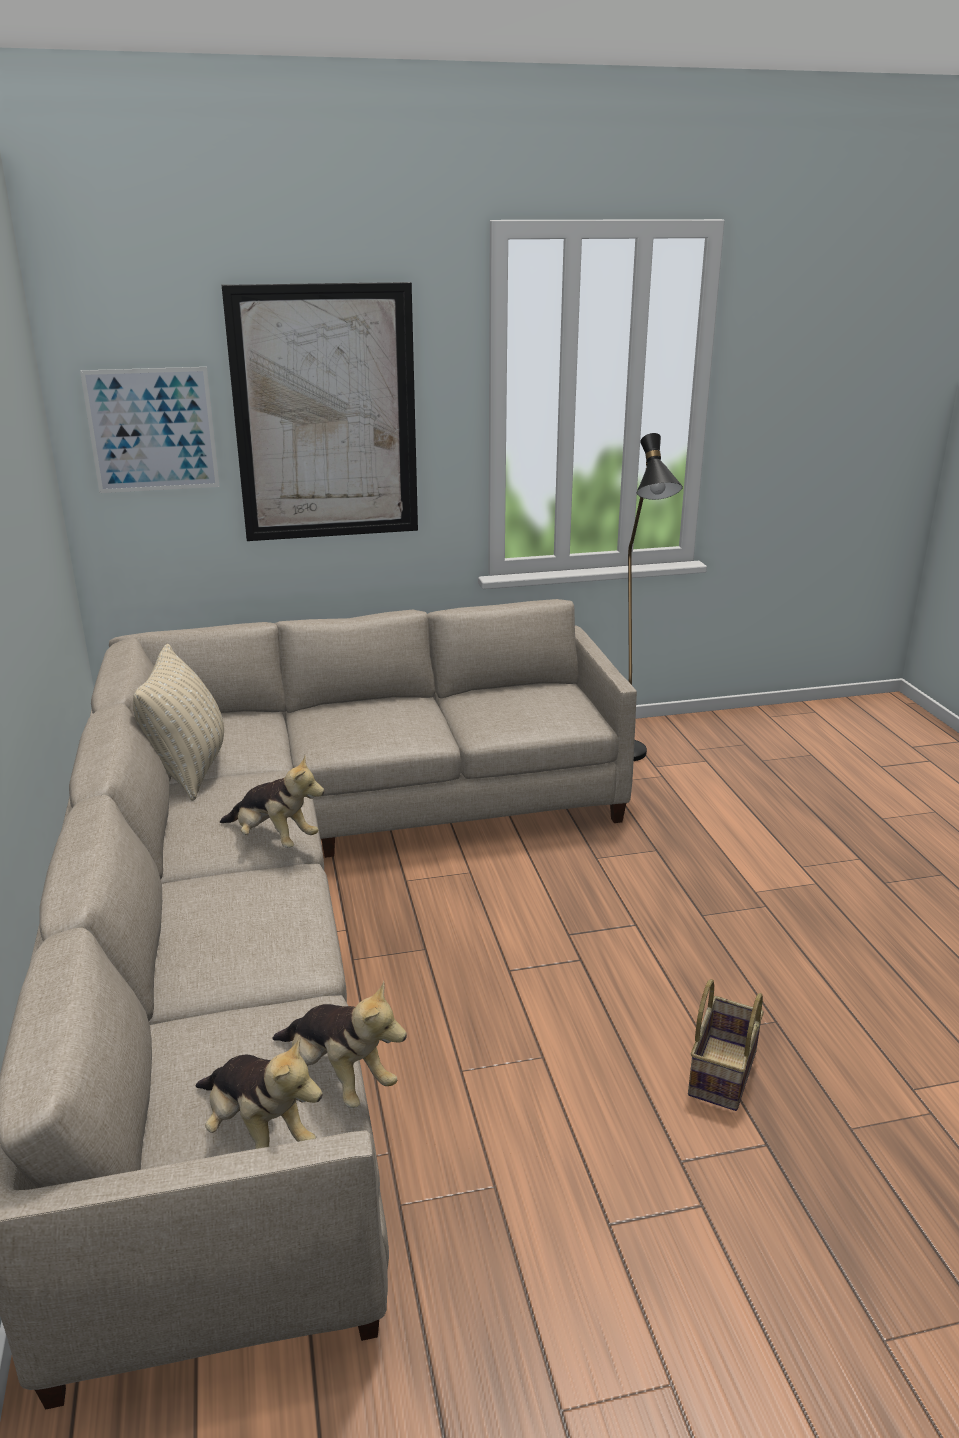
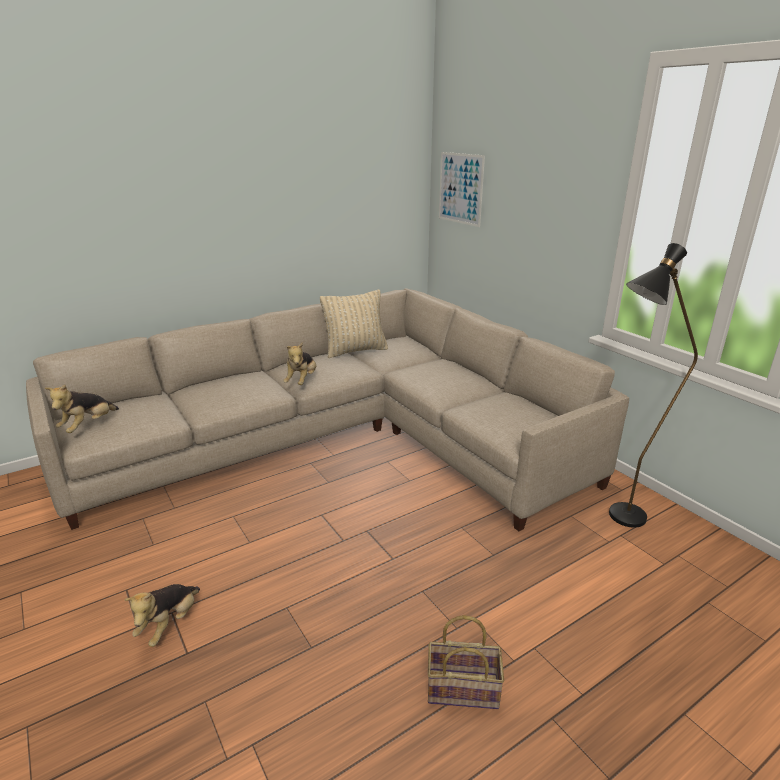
camera: 70 degrees right, 0 degrees up
picture [222,282,418,541] -> none
plush toy [272,981,407,1108] -> plush toy moved to [125,584,200,647]
basket [688,979,764,1111] -> basket moved to [428,615,504,709]

